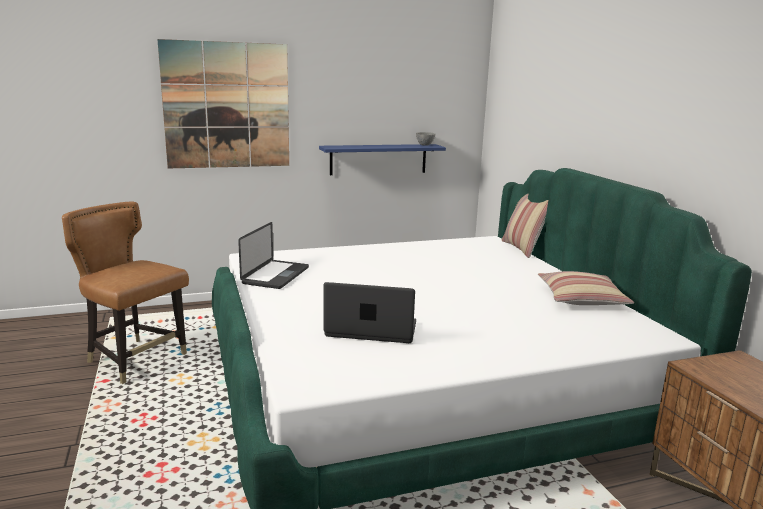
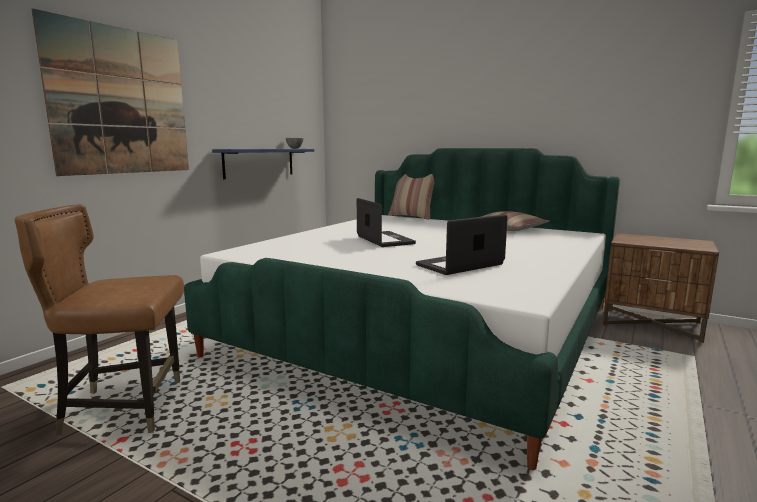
camera: 40 degrees left, 5 degrees down
laptop [238,222,309,289] -> laptop moved to [357,198,416,247]

